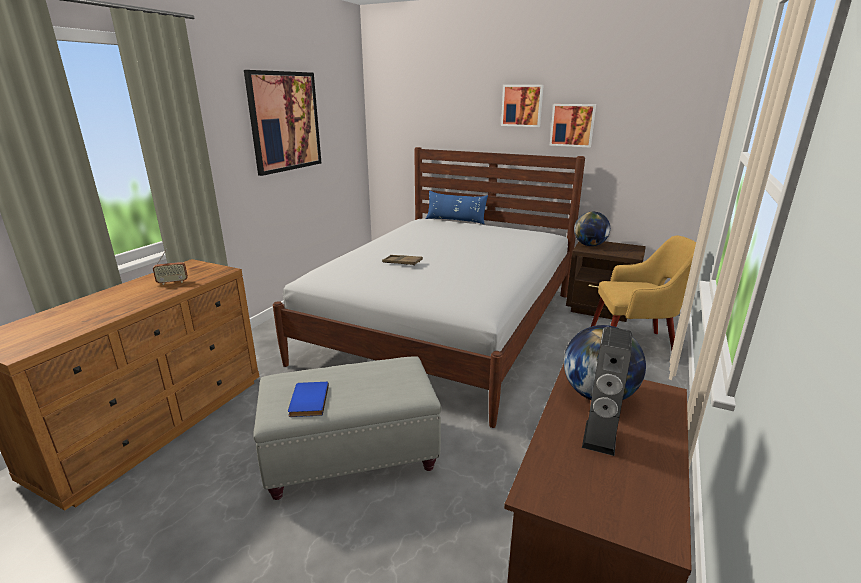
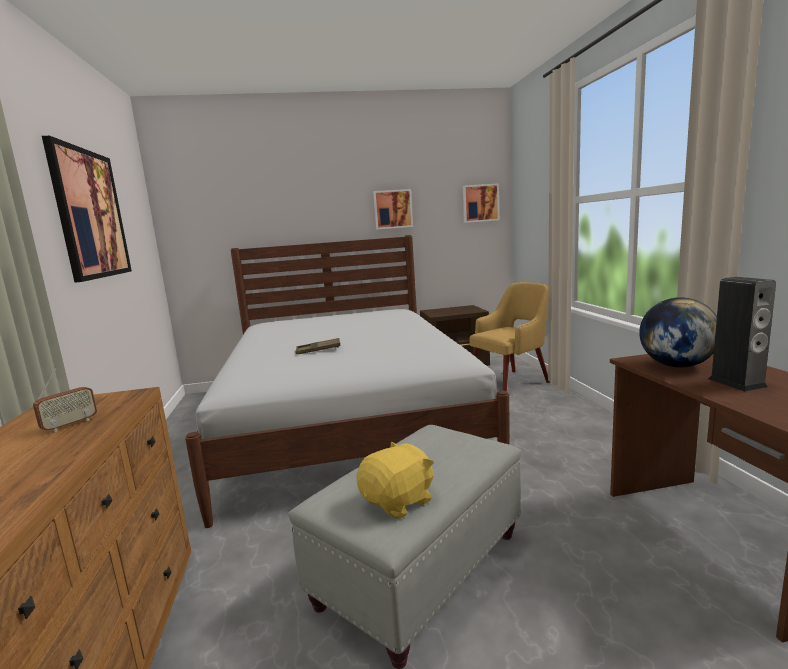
camera: 35 degrees left, 10 degrees down
blue book [288,382,329,417] -> yellow plush toy [356,441,434,519]
blue pillow [426,190,488,224] -> none
picture [501,85,544,127] -> picture moved to [463,183,499,223]
globe [574,212,610,246] -> none

